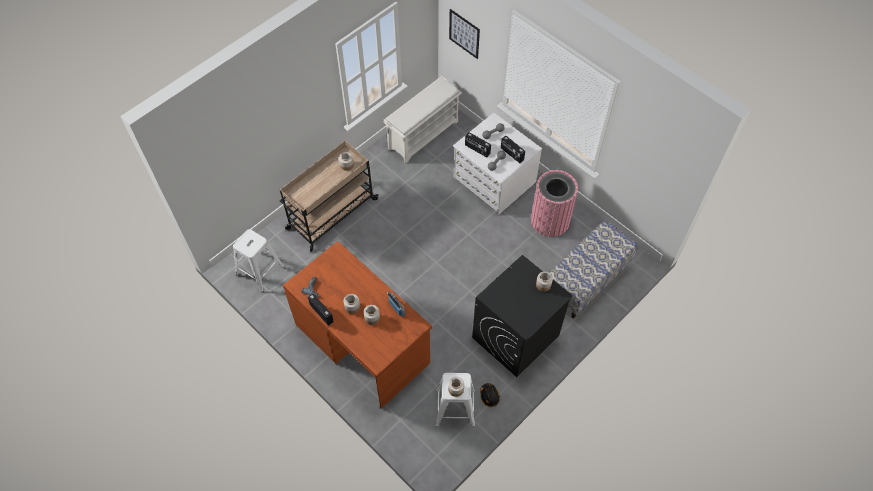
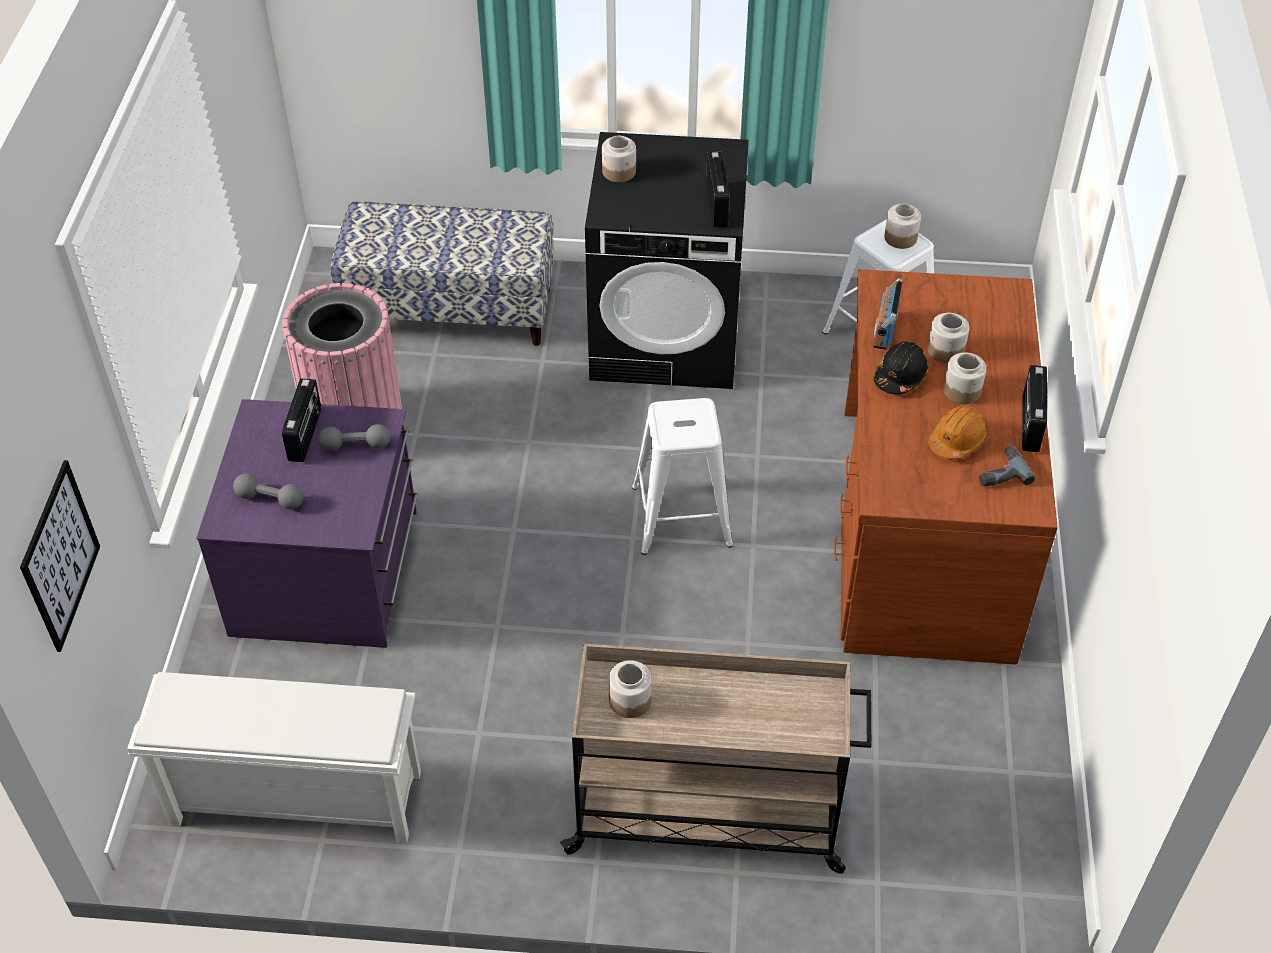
camera: 130 degrees left, 10 degrees down
white stool [233,229,285,292] -> white stool moved to [632,398,733,555]
white dresser [453,113,542,215] -> purple dresser [196,399,418,648]
radio [465,132,491,157] -> radio moved to [706,152,729,228]
black hard hat [480,383,500,407] -> black hard hat moved to [874,341,929,395]
none -> orange hard hat [928,405,988,460]

